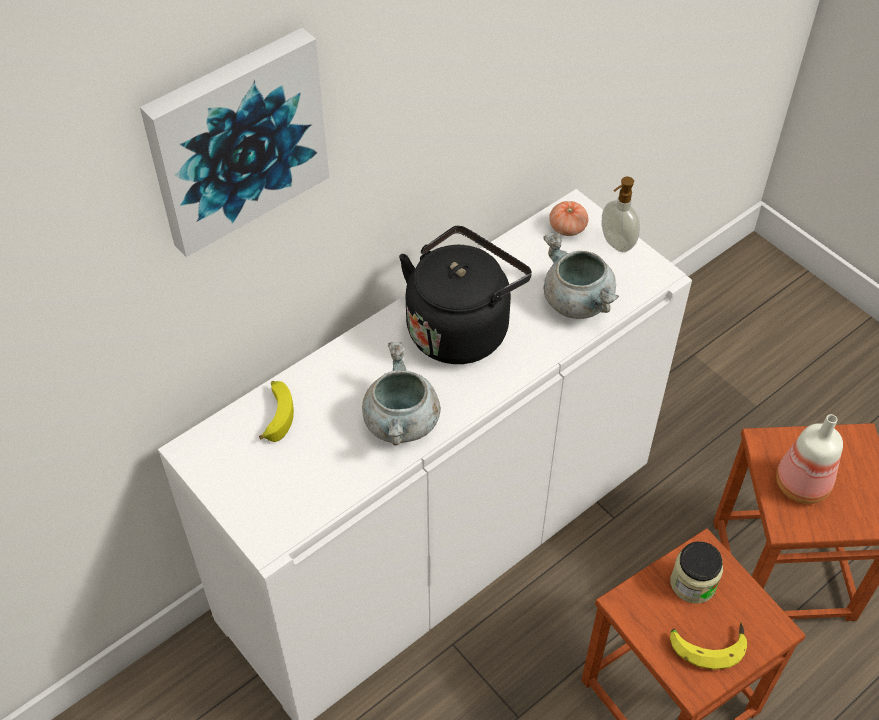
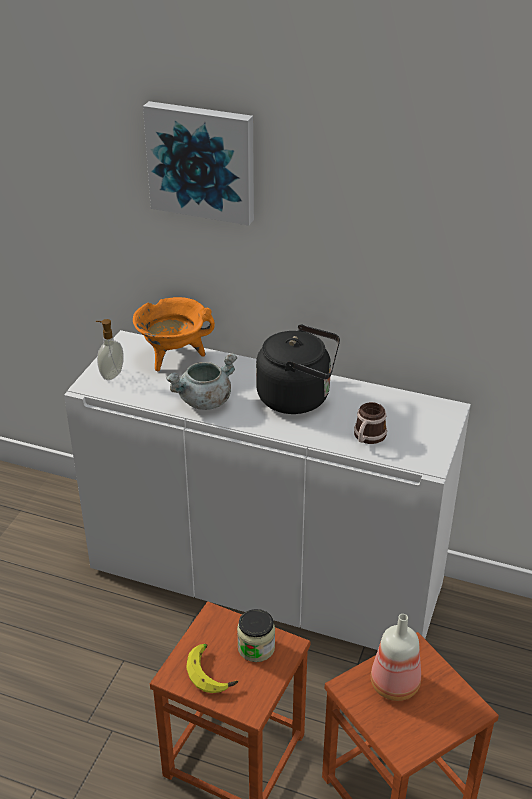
camera: 60 degrees right, 15 degrees down
banana [259,381,294,442] -> orange cooking pot [133,297,215,371]
grey cooking pot [543,232,619,319] -> mug [354,402,387,444]
tomato [549,201,588,236] -> none
soap dispenser [602,177,640,252] -> soap dispenser moved to [96,319,124,380]

